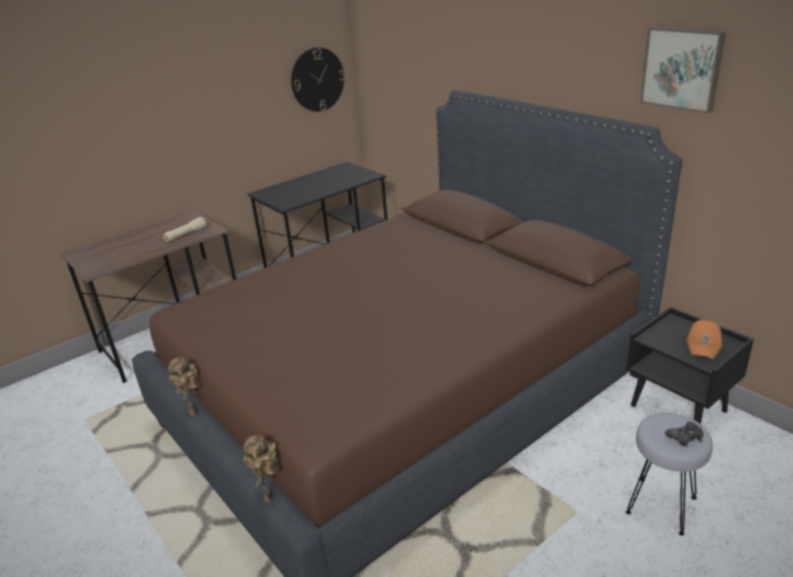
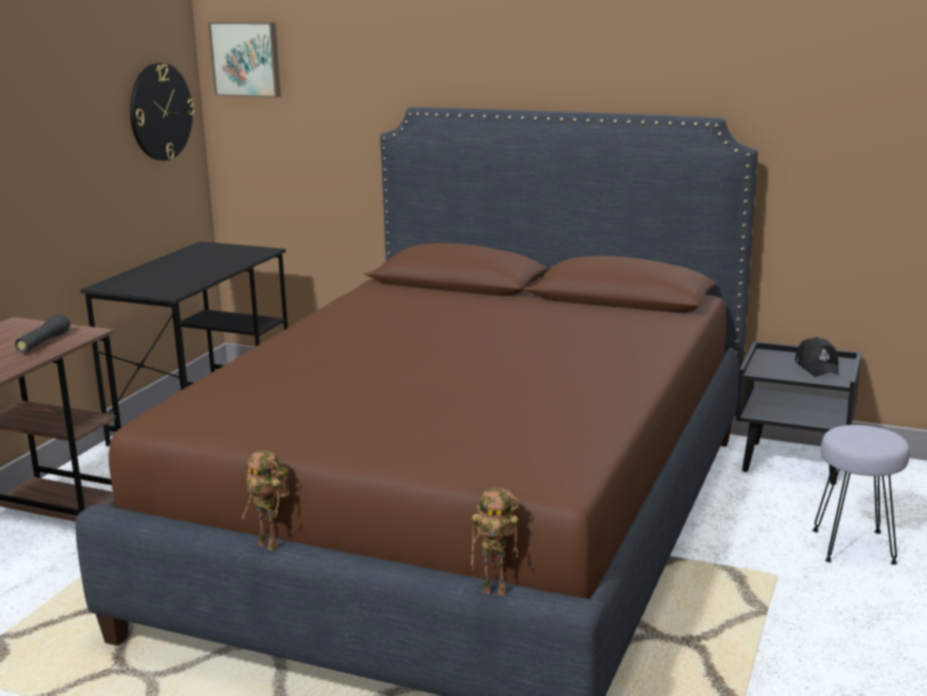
camera: 30 degrees left, 10 degrees down
beige flashlight [163,217,206,242] -> black flashlight [15,314,70,353]
toy robot [244,435,279,503] -> toy robot turned 45 degrees counterclockwise [471,488,519,595]
picture [640,27,726,113] -> picture moved to [208,22,281,98]
black game controller [665,421,704,447] -> none
orange cap [686,320,722,359] -> black cap [795,337,839,377]

